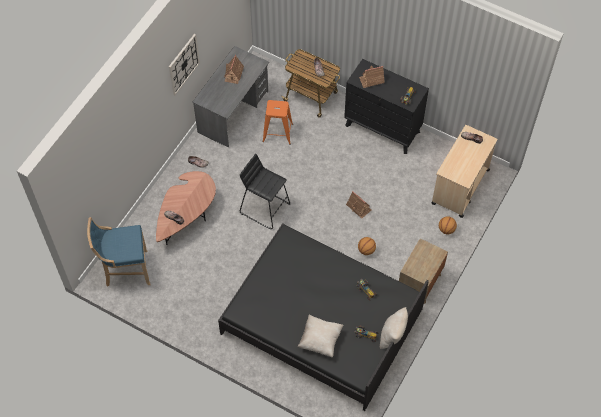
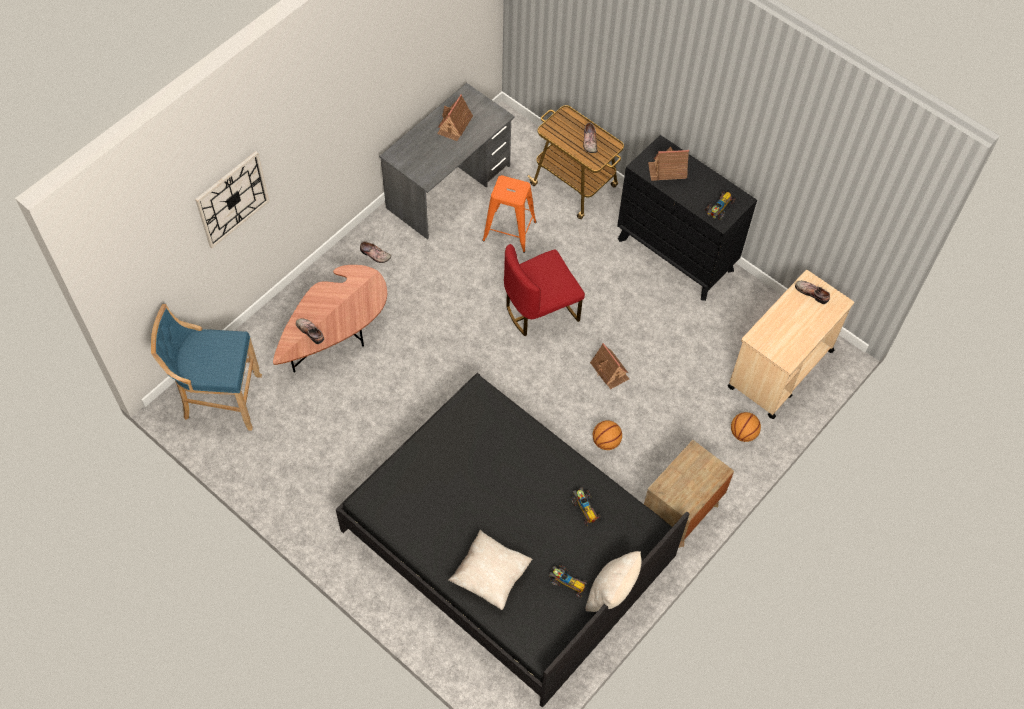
camera: 10 degrees right, 0 degrees up
wall clock [169,34,200,95] -> wall clock moved to [195,151,269,248]
black stool [240,154,290,229] -> none
none -> red chair [504,244,585,336]

